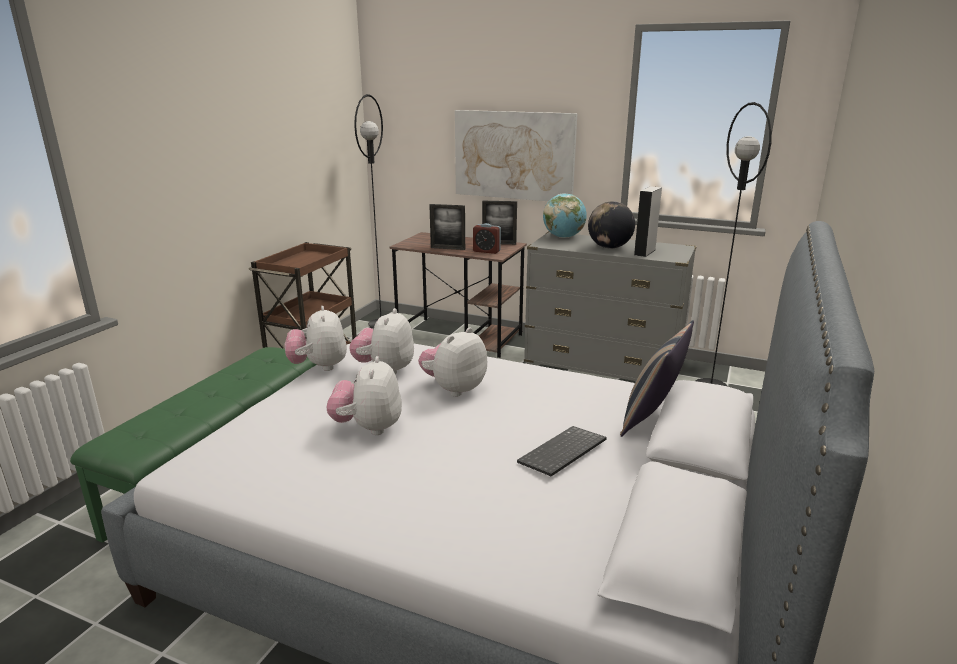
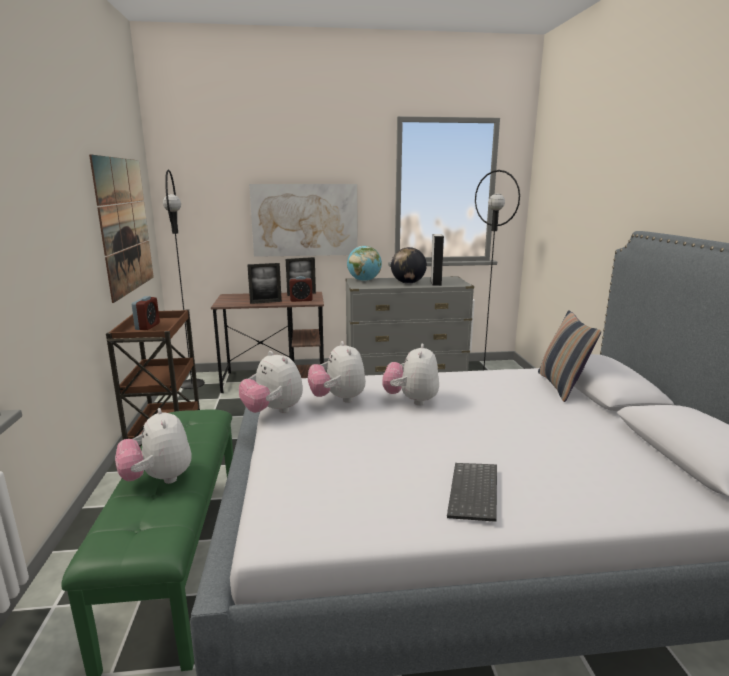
camera: 30 degrees left, 5 degrees down
plush toy [326,356,402,435] -> plush toy moved to [115,408,191,484]
keyboard [517,426,607,477] -> keyboard moved to [447,463,497,522]
none -> picture [89,154,154,303]
none -> alarm clock [132,296,160,330]

